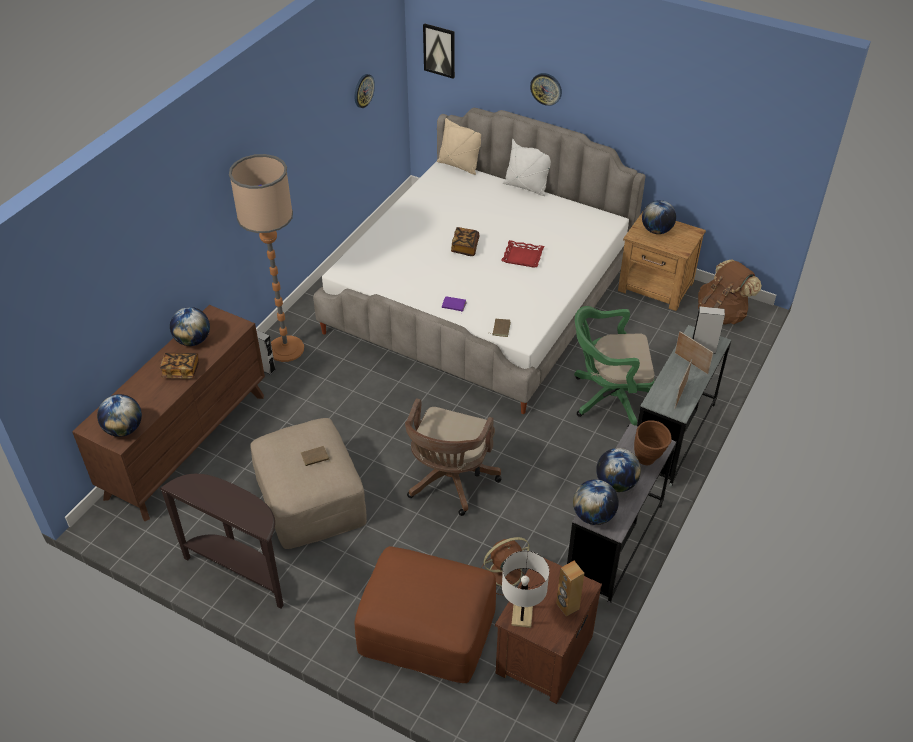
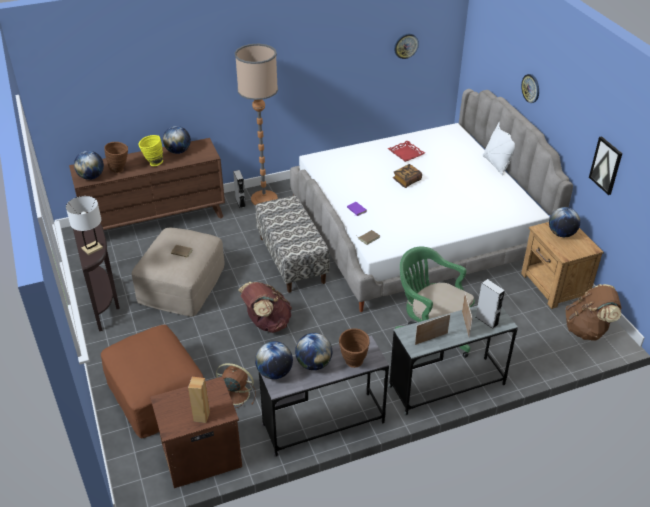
camera: 40 degrees right, 5 degrees down
book [160,353,199,379] -> yellow vase [138,135,163,166]
brown office chair [405,398,501,516] -> brown backpack [238,282,292,333]
picture [423,23,455,79] -> picture moved to [589,136,622,195]
beige pillow [437,118,481,175] -> none
red tray [501,240,544,268] -> red tray moved to [388,141,425,162]
white table lamp [502,551,549,628] -> white table lamp moved to [66,196,103,255]
none -> brown vase [104,142,128,173]
none -> bench [256,195,329,293]

